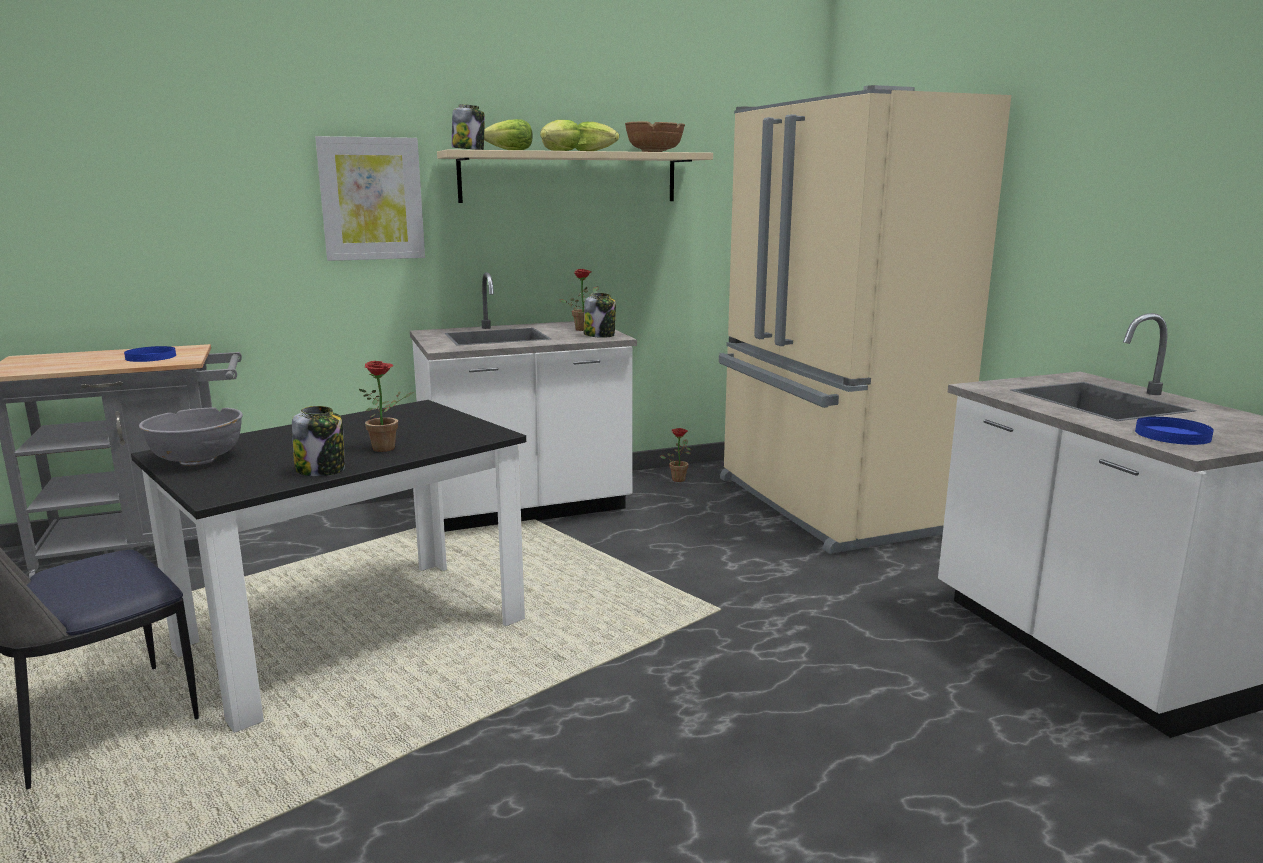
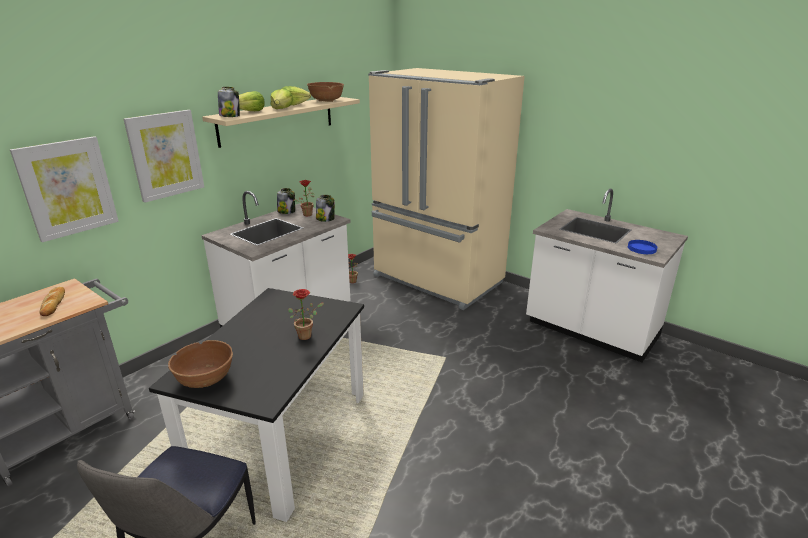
camera: 30 degrees left, 10 degrees up
blue plate [124,346,176,362] -> bread [40,287,65,316]
grey bowl [139,407,243,466] -> brown bowl [168,340,233,388]
jar [292,406,345,476] -> jar moved to [277,188,295,214]
none -> picture [10,136,119,242]

